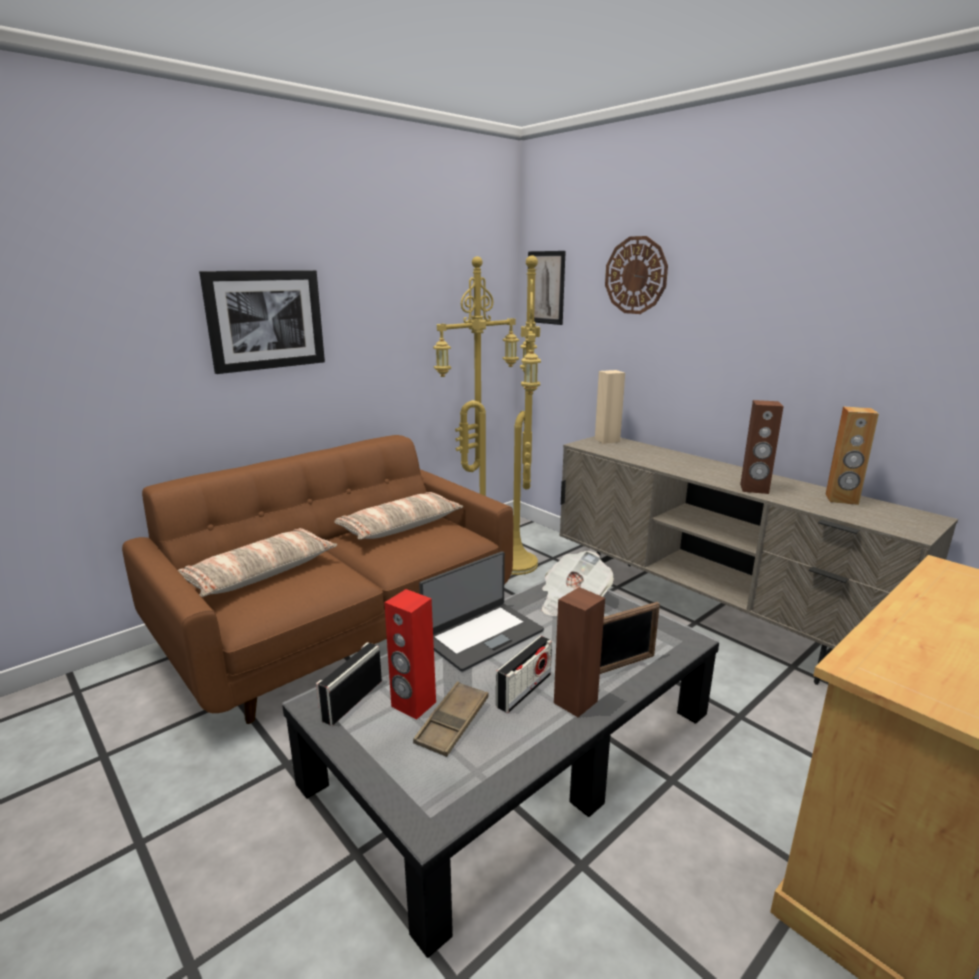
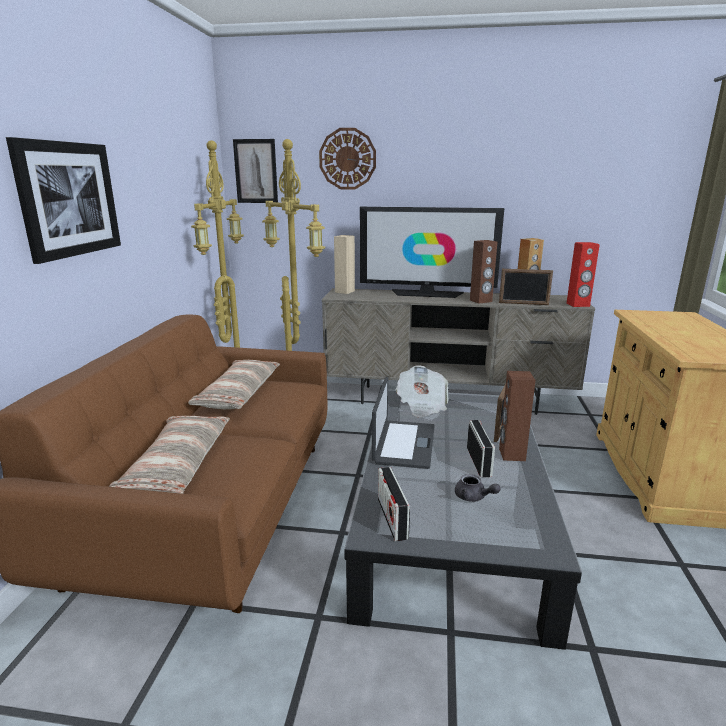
camera: 40 degrees left, 0 degrees up
red speaker [384,589,436,720] -> red speaker moved to [567,242,600,307]
brown tray [413,681,488,757] -> grey teapot [455,474,500,502]
none -> television [360,207,504,298]
none -> picture frame [499,269,553,305]

